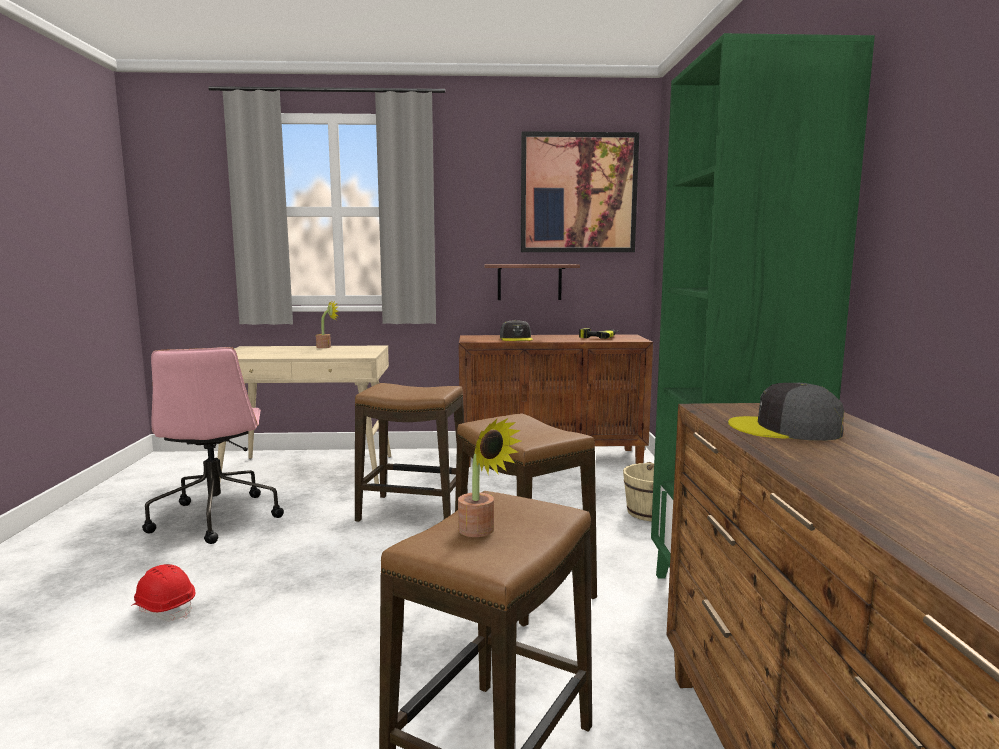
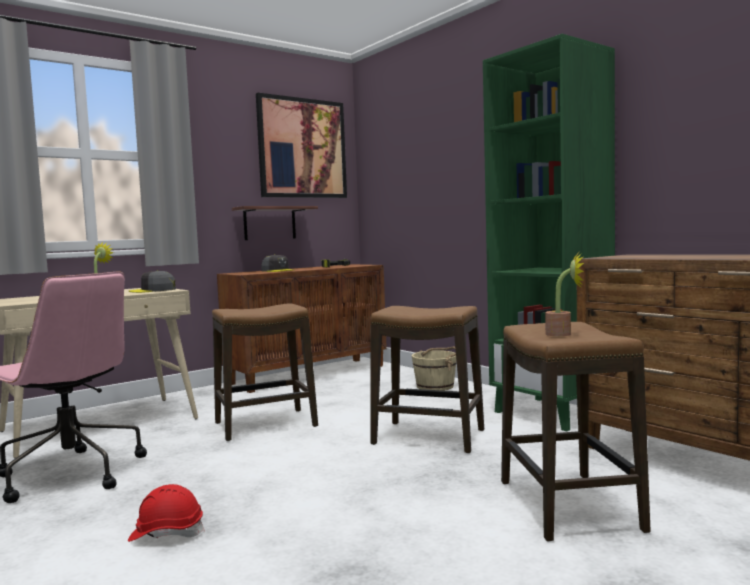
camera: 35 degrees left, 5 degrees down
grey cap [728,383,844,441] -> grey cap moved to [129,270,176,293]

